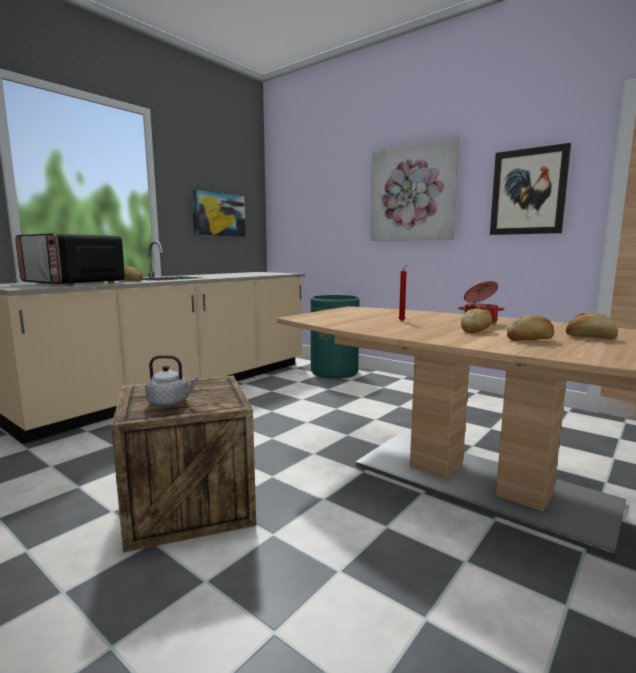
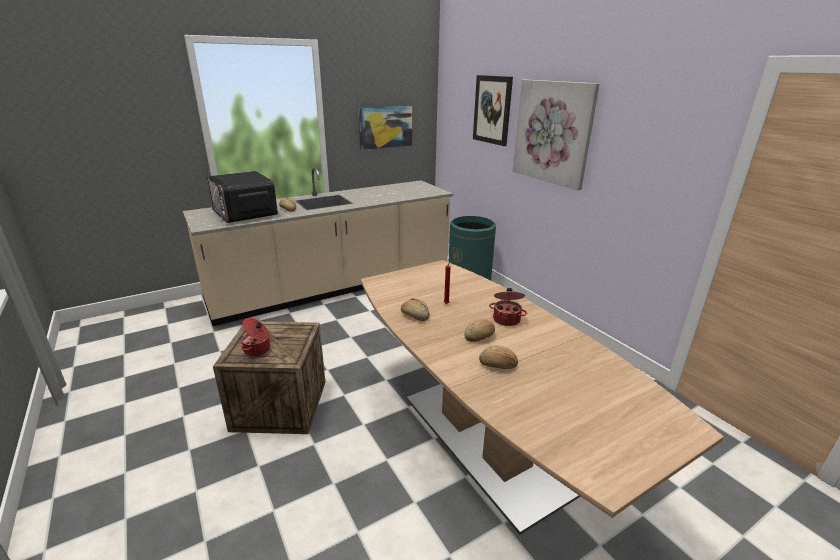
camera: 20 degrees right, 15 degrees up
grey kettle [145,355,198,407] -> cooking pot [241,318,270,356]
picture [490,143,571,235] -> picture moved to [473,75,513,146]
bread [566,313,618,339] -> bread moved to [401,298,429,321]

